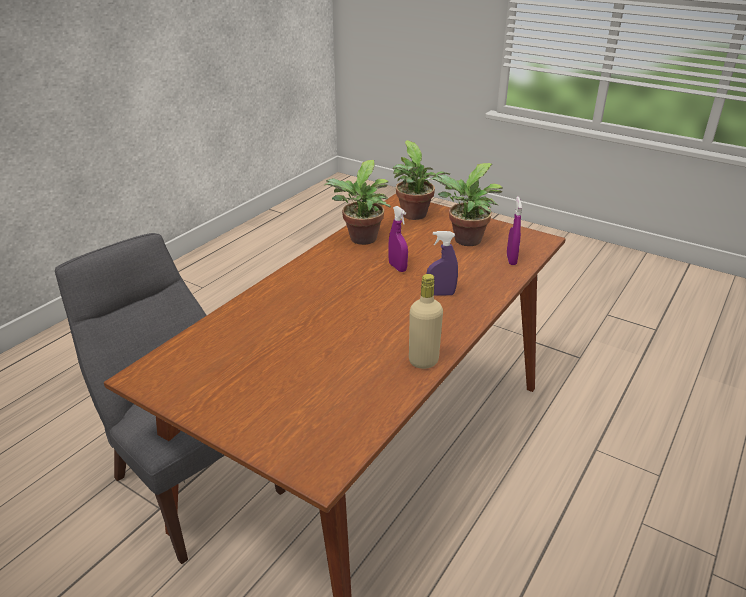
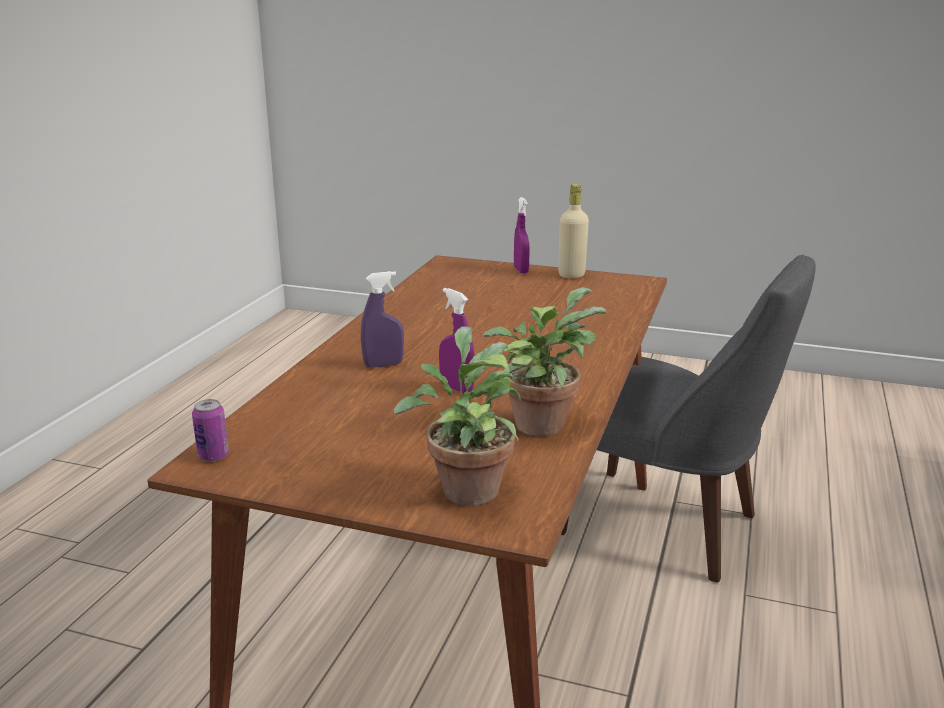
camera: 165 degrees right, 10 degrees down
beige bottle [409,274,443,369] -> beige bottle moved to [558,184,589,278]
potted plant [429,163,503,246] -> none
purple spray bottle [507,196,522,265] -> purple spray bottle moved to [514,197,530,273]
none -> can [192,399,229,462]

